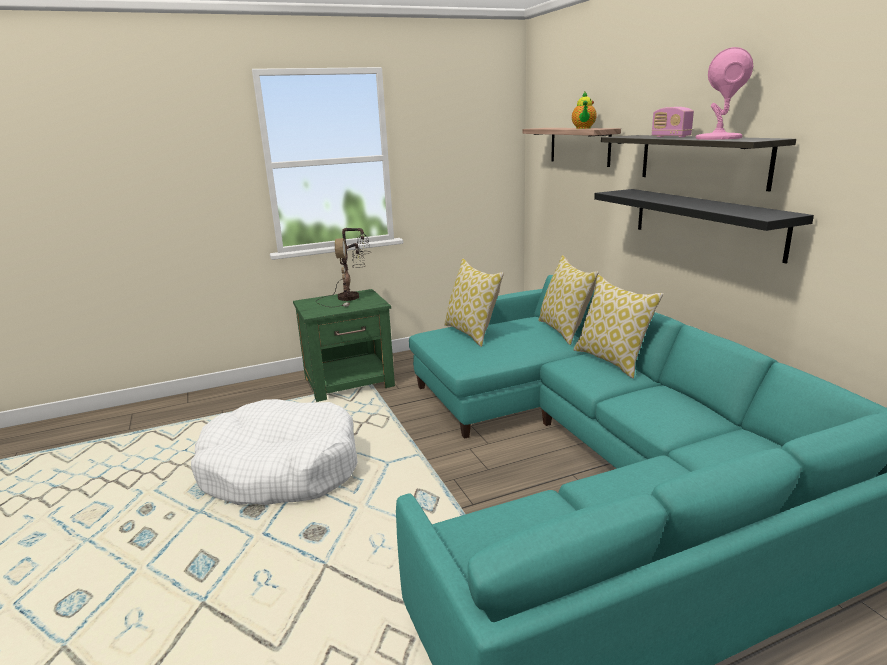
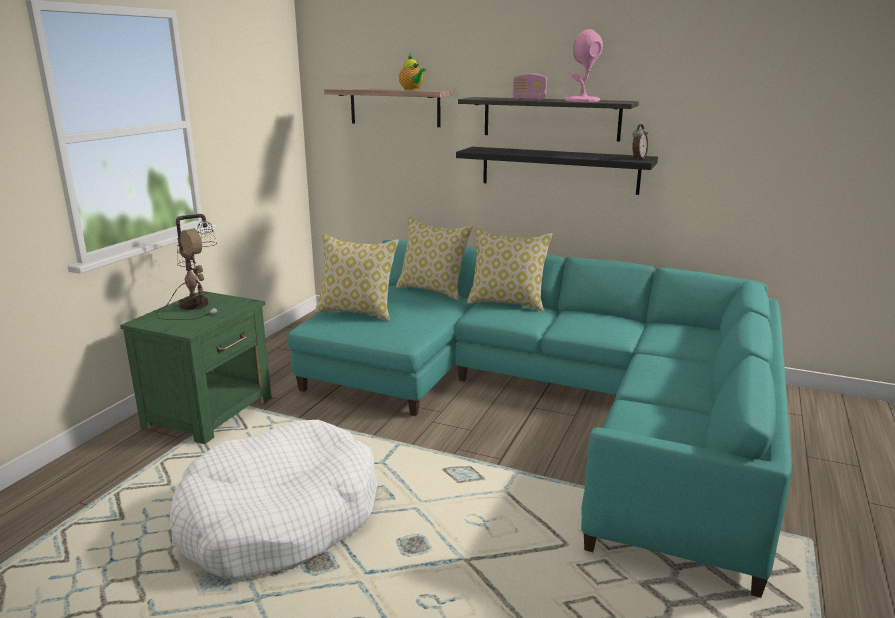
camera: 45 degrees left, 0 degrees up
none -> alarm clock [632,124,648,160]

